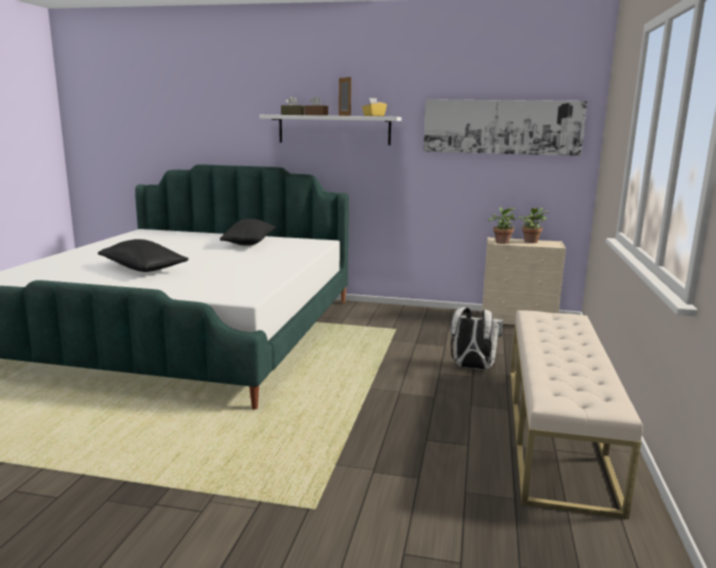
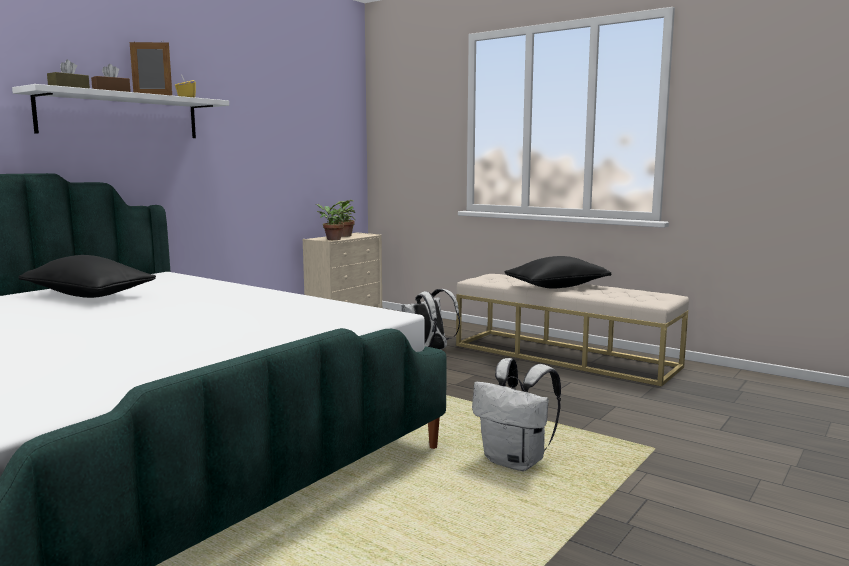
camera: 65 degrees left, 5 degrees down
black pillow [98,239,189,272] -> black pillow moved to [505,256,611,289]
picture [423,99,587,156] -> none
none -> white backpack [472,358,561,471]

